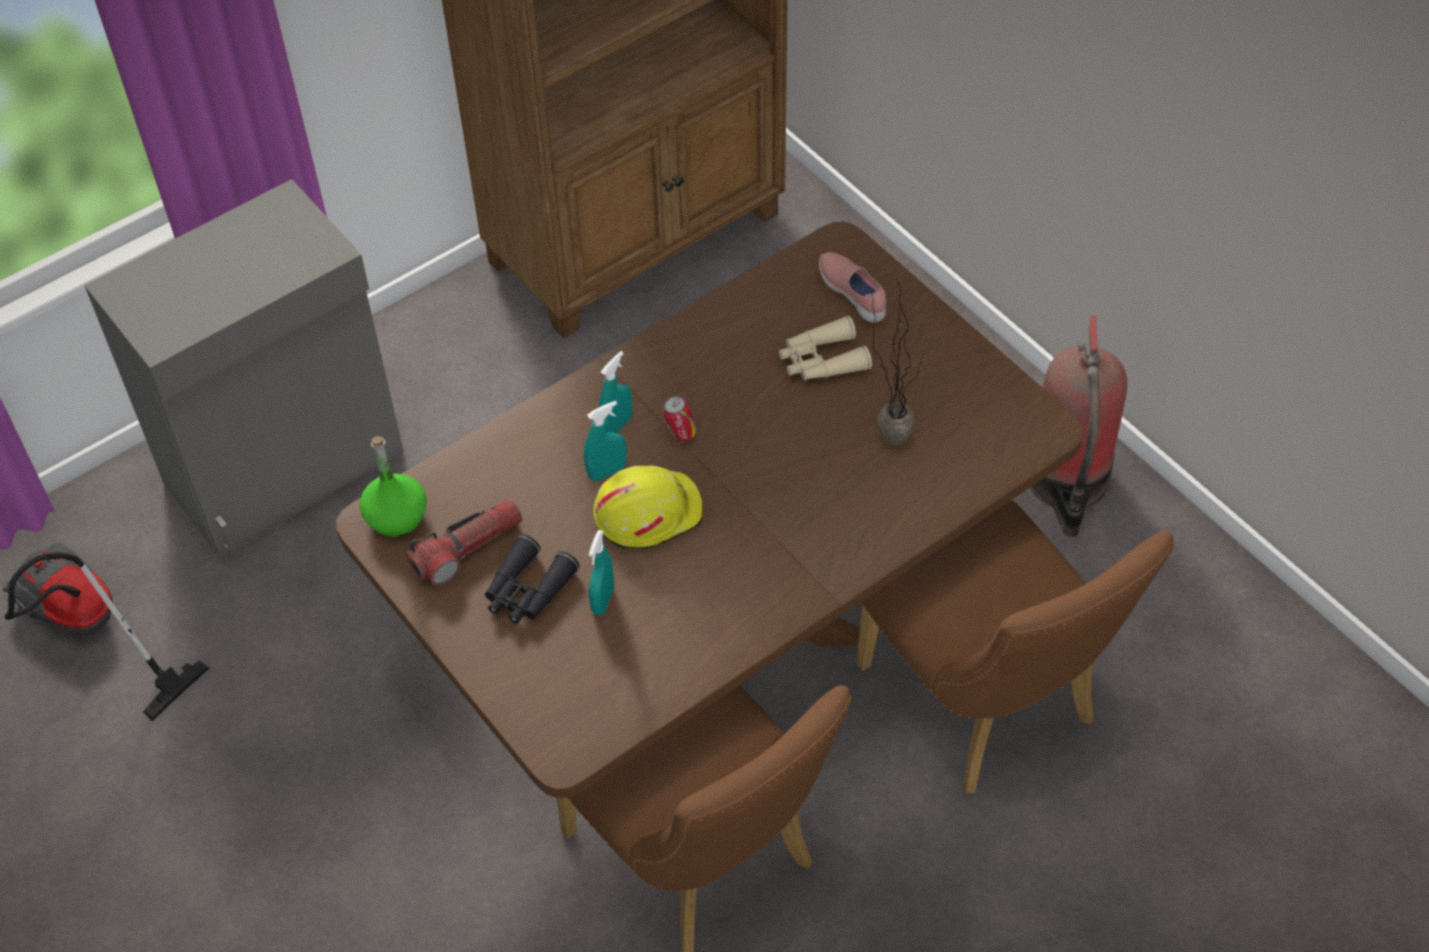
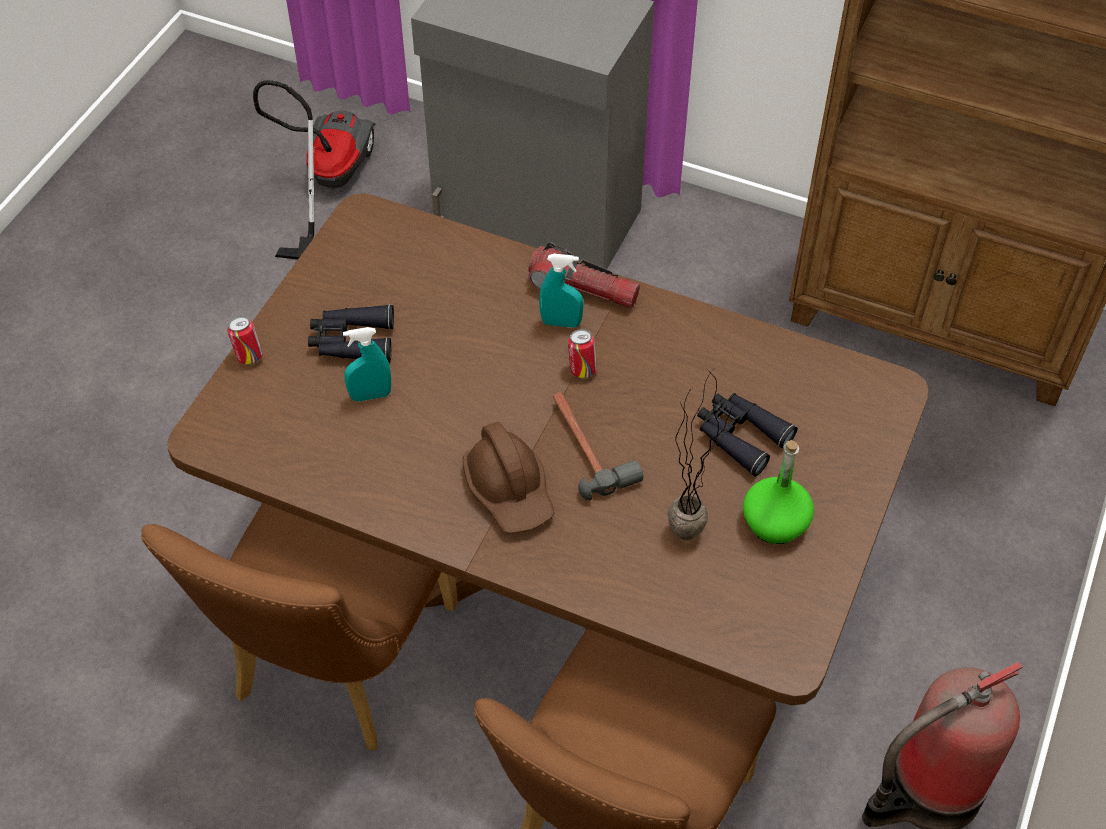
camera: 60 degrees right, 0 degrees up
green bottle [360,436,427,537] -> green bottle moved to [743,440,814,544]
flashlight [406,498,523,586] -> flashlight moved to [528,242,640,308]
turquoise spray bottle [584,401,627,481] -> none
yellow hard hat [593,466,703,549] -> none
beige binoculars [779,316,872,381] -> black binoculars [697,393,798,477]
pink shoe [819,252,886,322] -> none
none -> can [227,316,263,365]
none -> brown hard hat [463,422,554,534]
none -> hammer [553,392,643,500]

